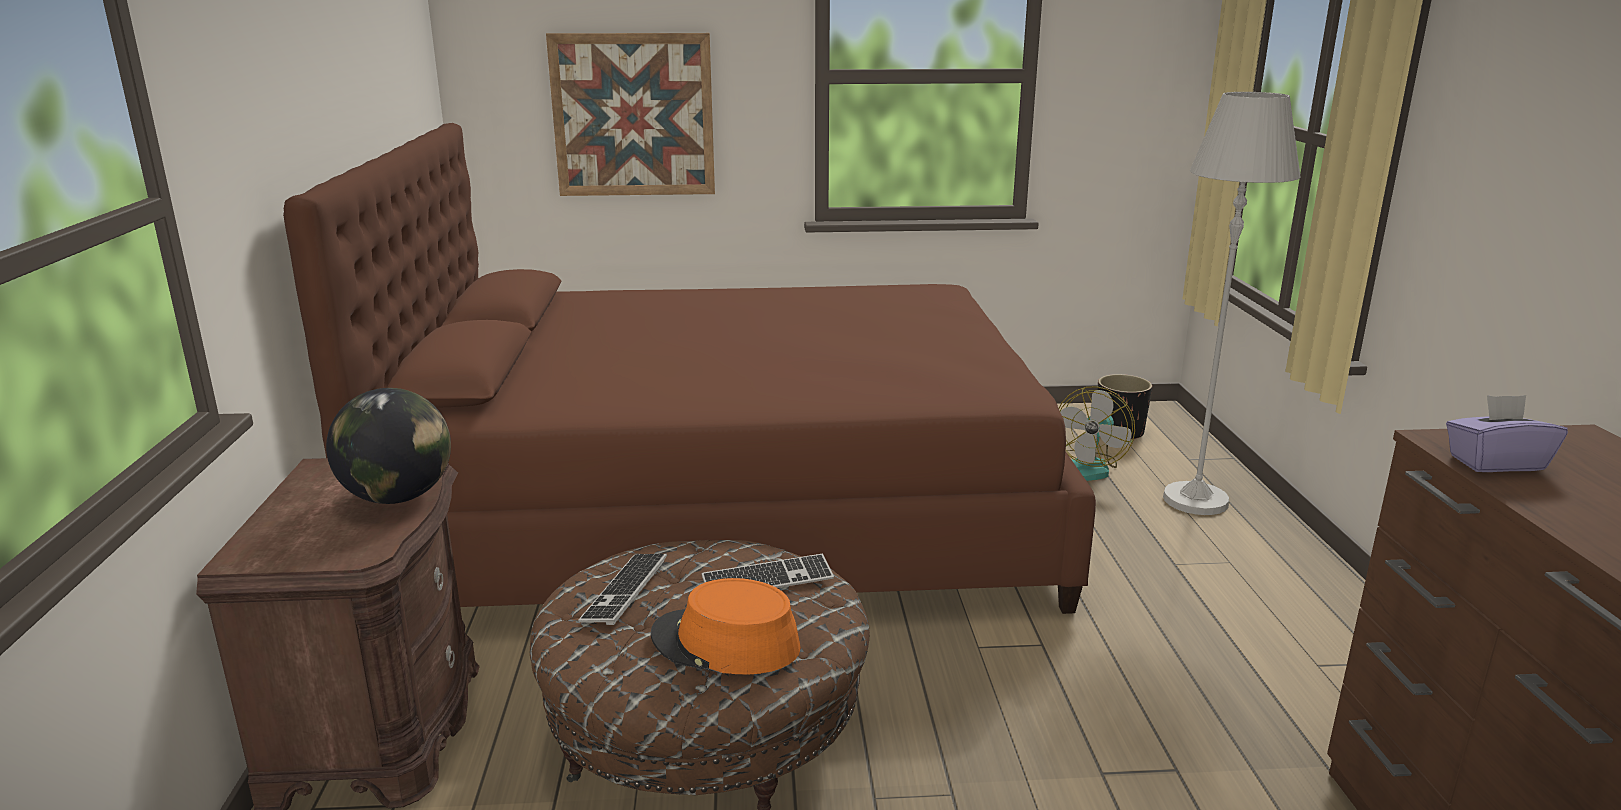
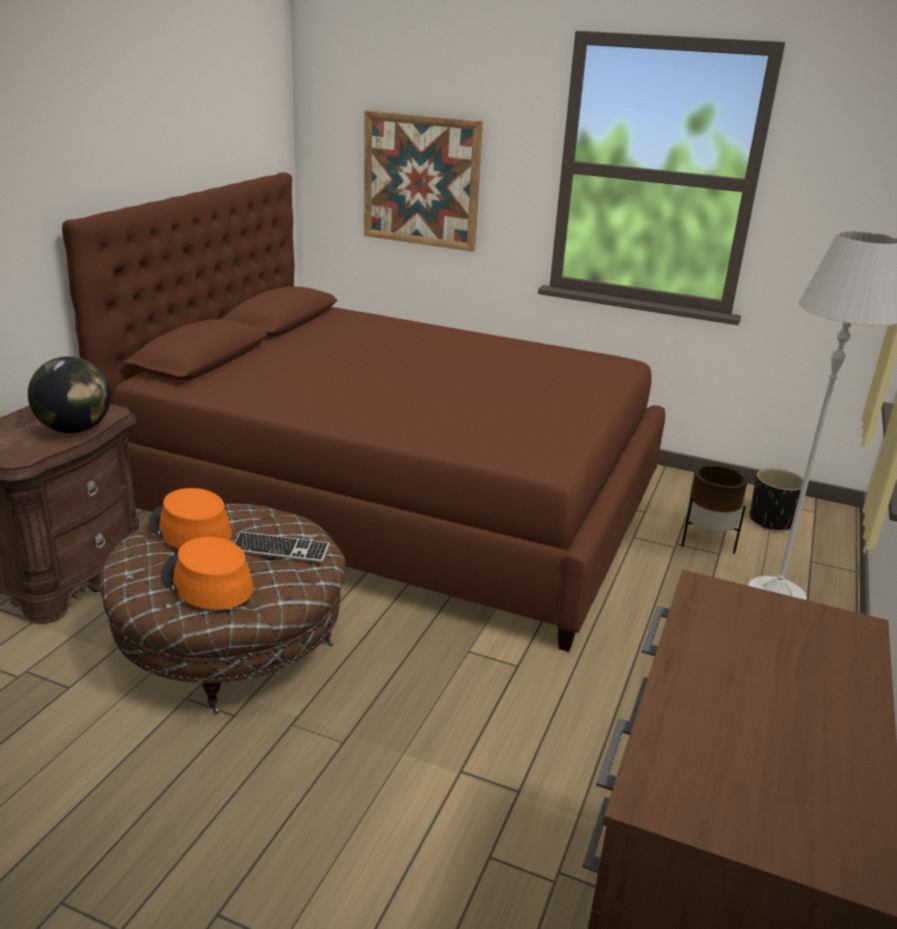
camera: 25 degrees right, 5 degrees up
keyboard [578,554,667,625] -> orange hat [149,488,232,549]
fan [1059,386,1135,481] -> brown planter [681,464,748,554]
purple tissue box [1446,395,1568,472] -> none

